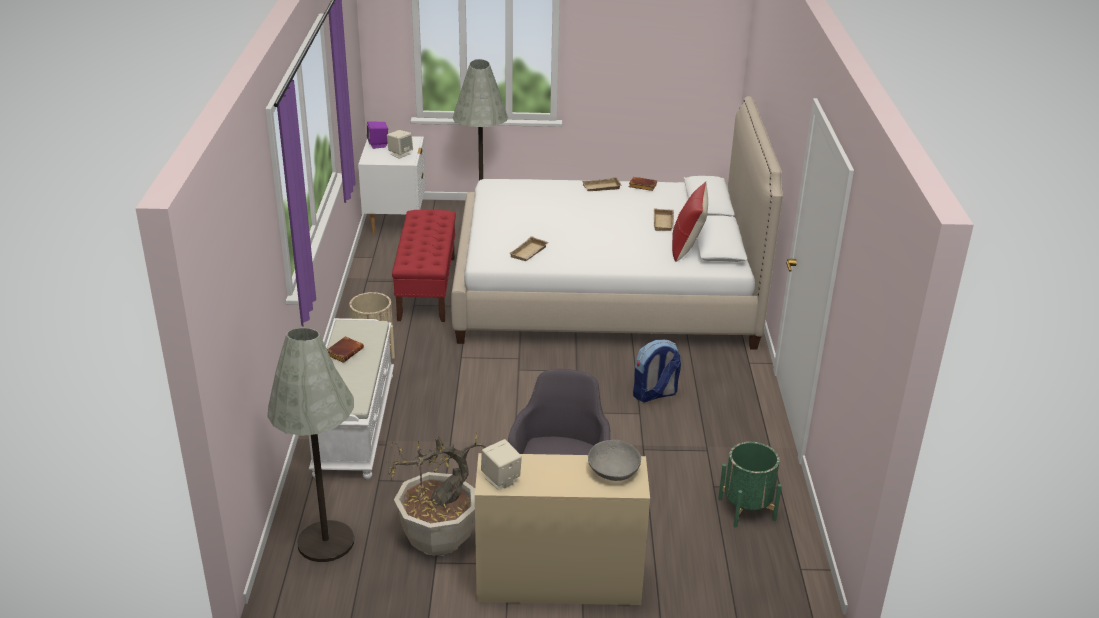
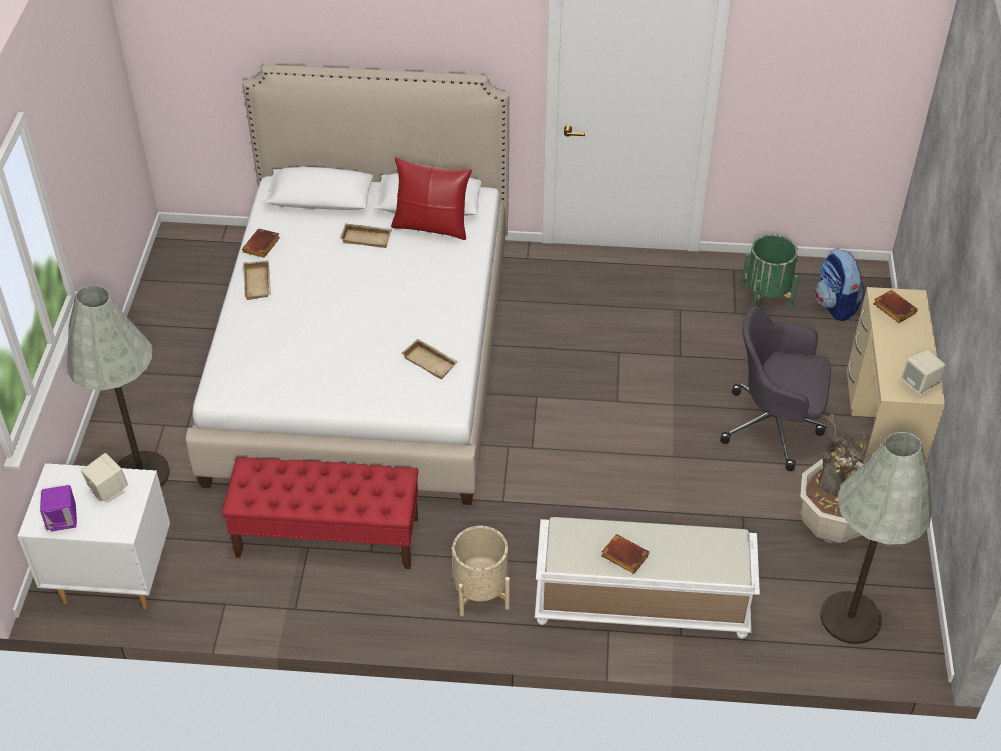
camera: 85 degrees left, 15 degrees up
grey bowl [588,440,641,481] -> brown book [873,290,918,323]
backpack [633,340,681,402] -> backpack moved to [815,248,865,321]

